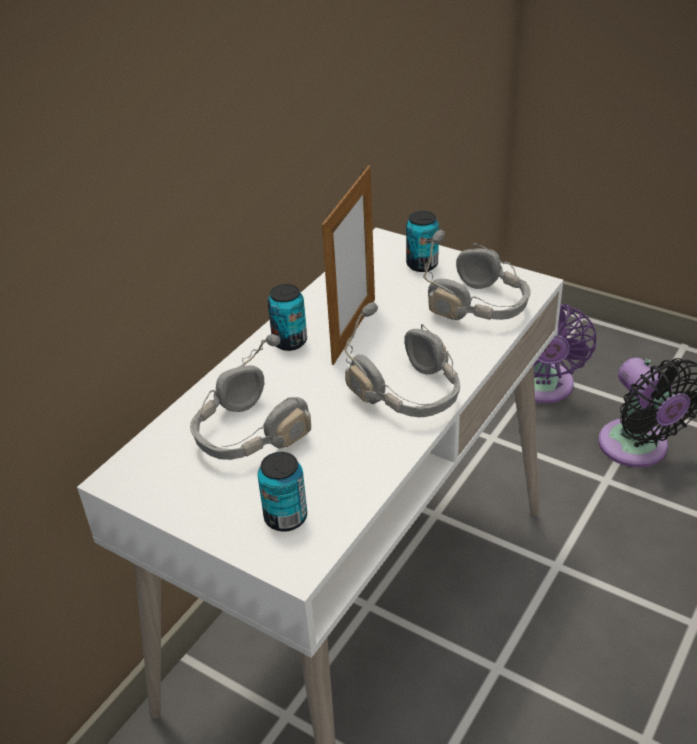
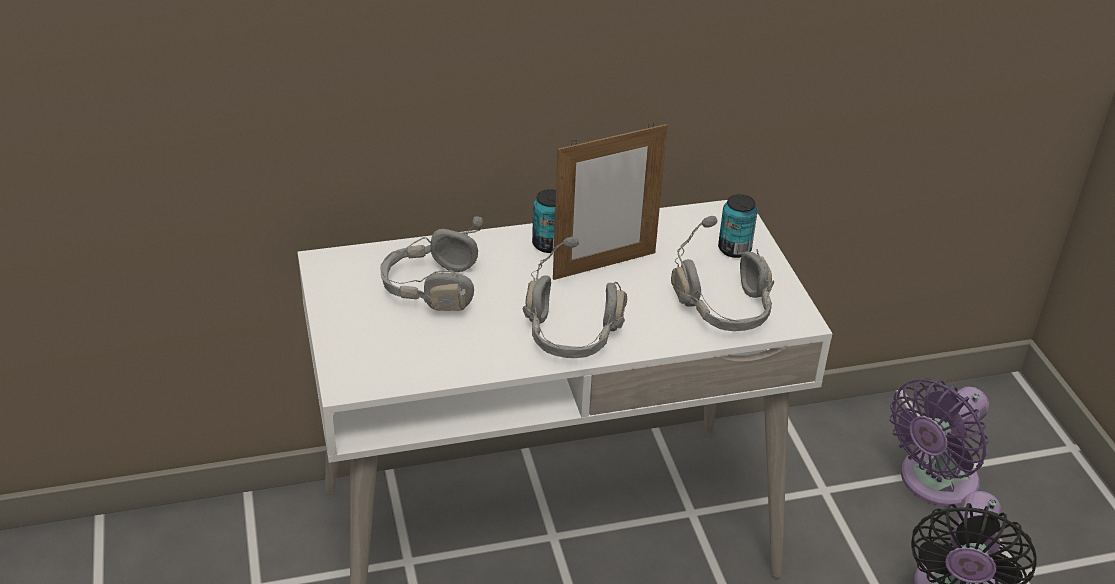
camera: 40 degrees right, 0 degrees up
can [258,452,307,532] -> none

